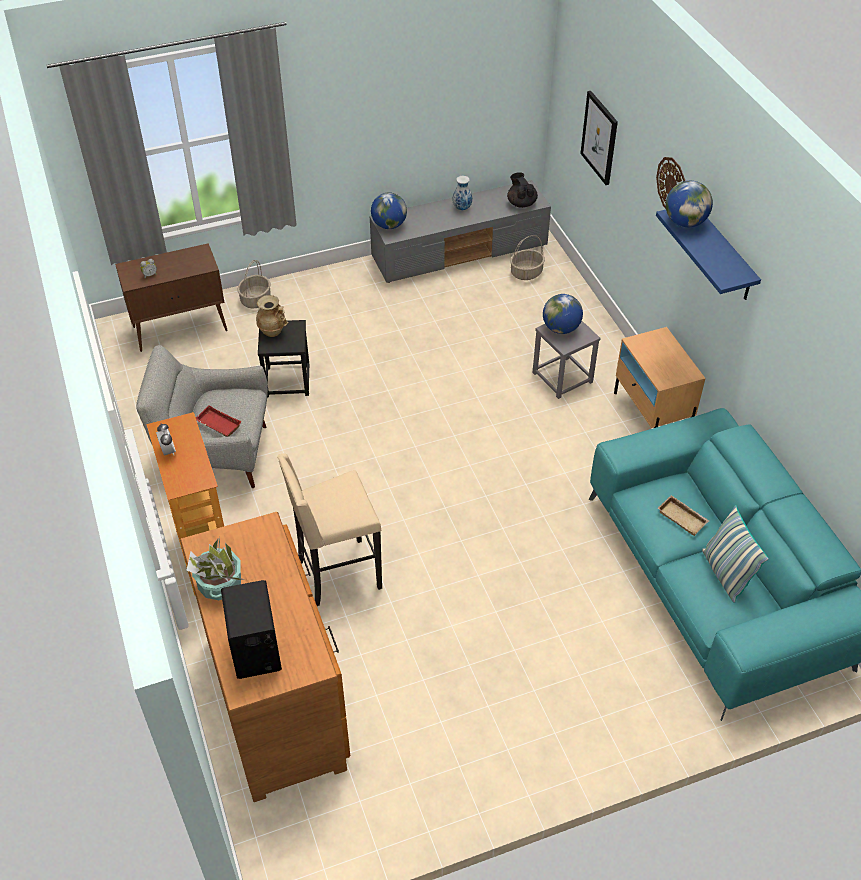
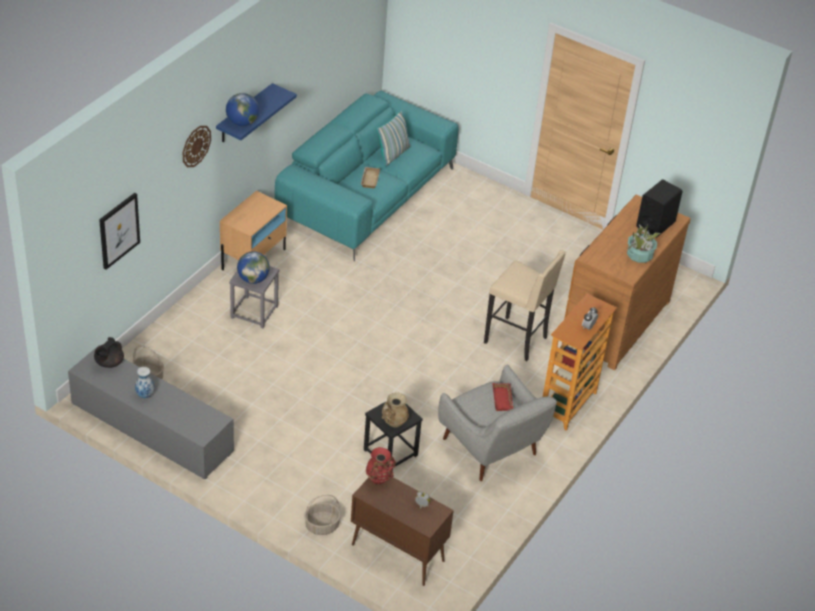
camera: 130 degrees left, 5 degrees down
globe [371,192,407,229] -> none
none -> red vase [366,447,396,484]

